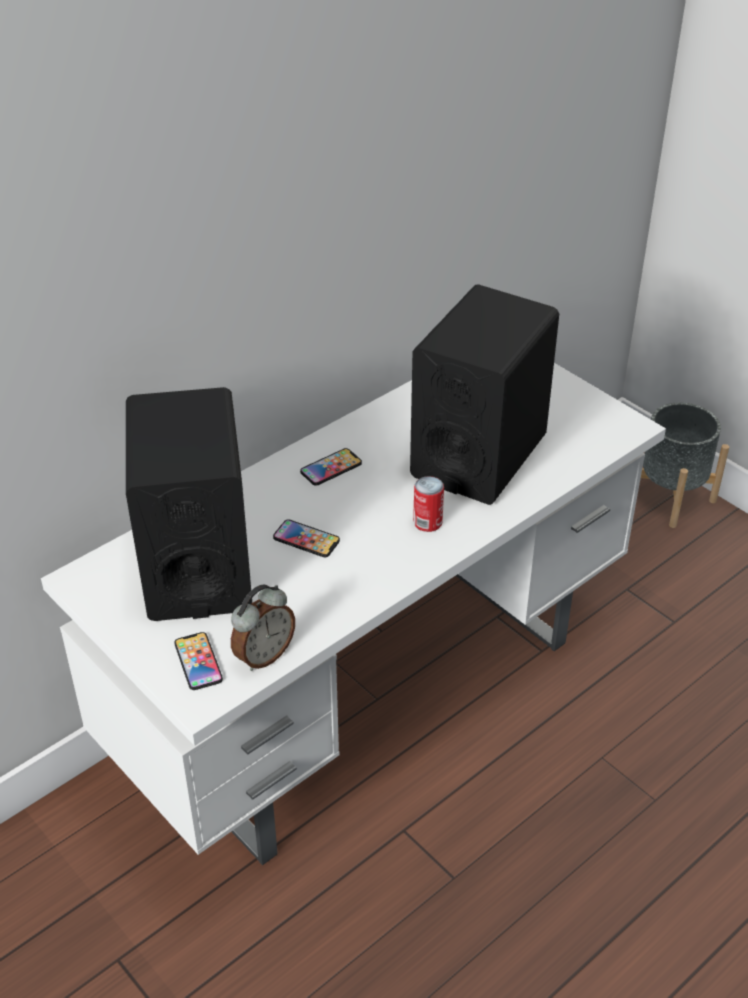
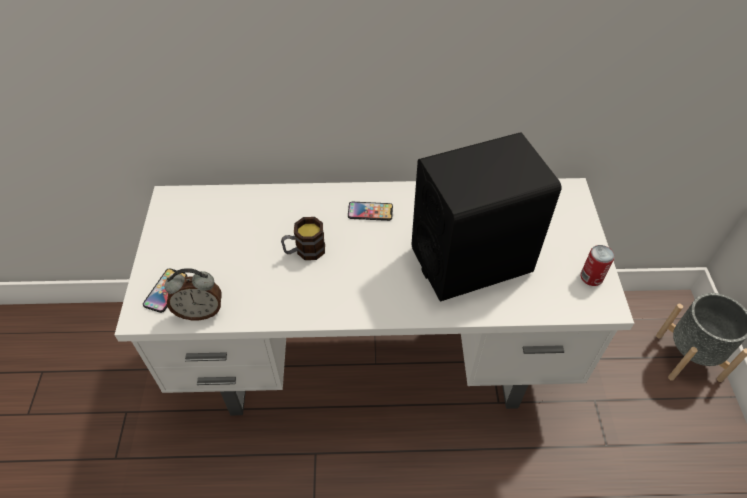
camera: 40 degrees right, 10 degrees up
black speaker [126,387,252,621] -> none
phone [273,520,340,557] -> mug [281,217,325,260]
can [413,476,444,532] -> can moved to [580,245,615,286]

